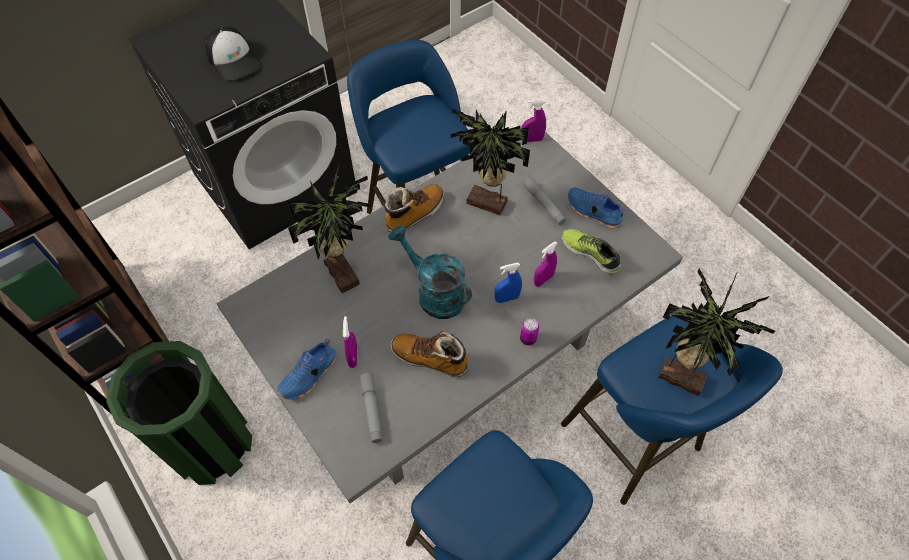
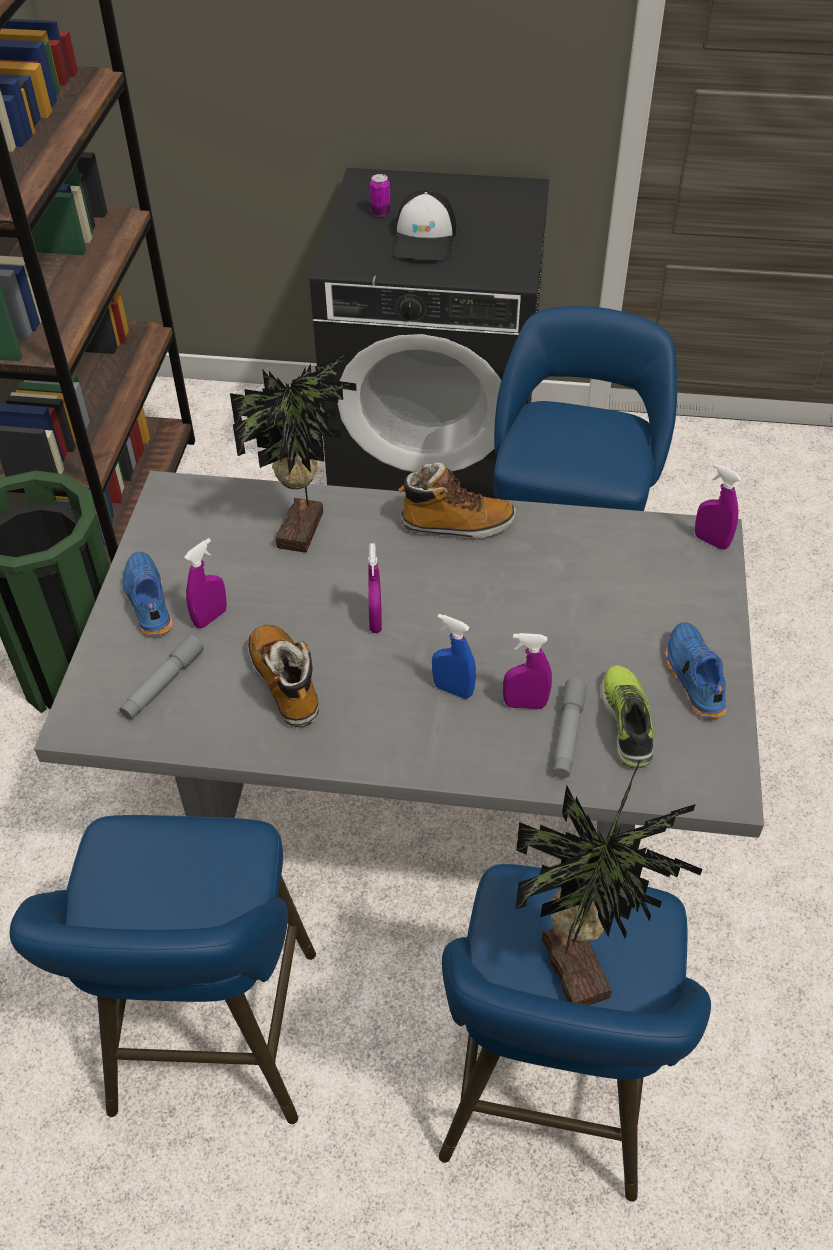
camera: 45 degrees right, 10 degrees down
blue shoe [277,339,337,399] -> blue shoe turned 75 degrees clockwise [123,551,173,636]
turquoise watering can [388,225,472,319] -> purple spray bottle [368,543,382,633]
potted plant [451,109,530,215] -> none
can [520,318,539,345] -> can moved to [370,174,390,217]
grey flashlight [523,177,566,225] -> grey flashlight moved to [553,678,587,778]

